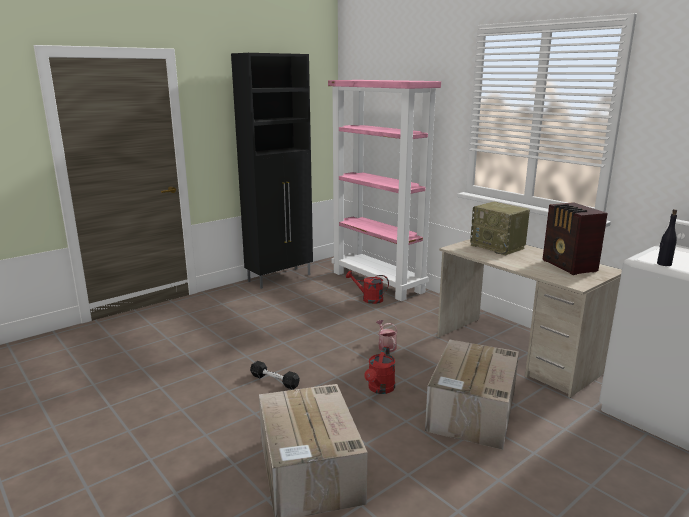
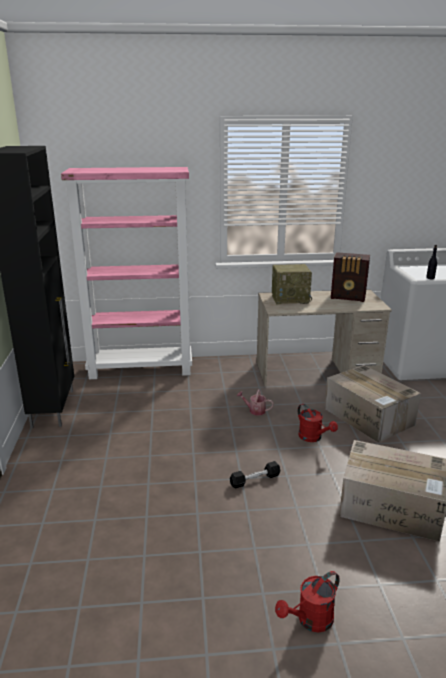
camera: 55 degrees left, 5 degrees up
red watering can [346,271,389,304] -> red watering can moved to [275,571,340,633]

